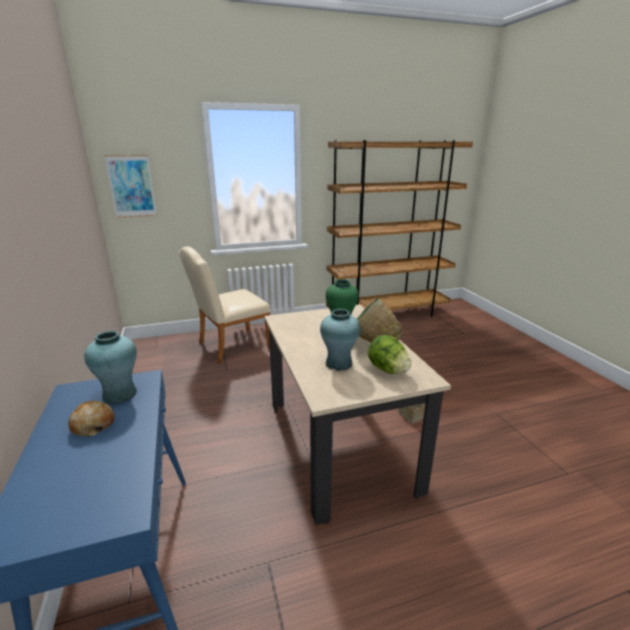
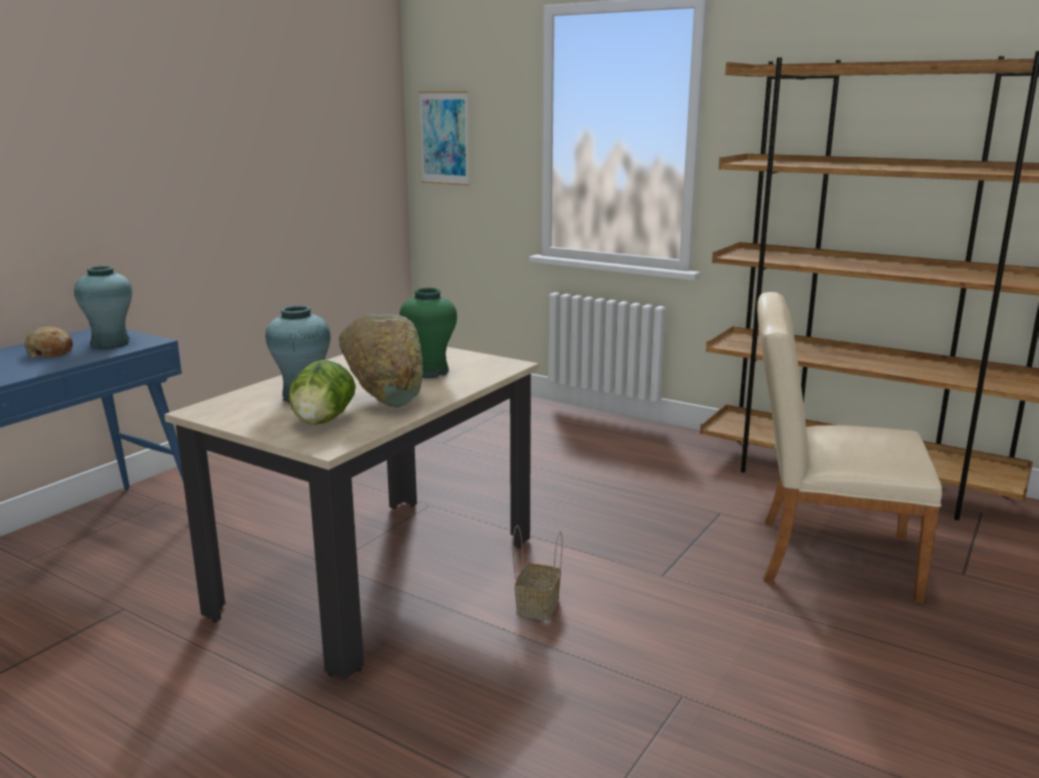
camera: 50 degrees right, 5 degrees down
beige chair [179,246,271,364] -> beige chair moved to [757,292,942,604]

